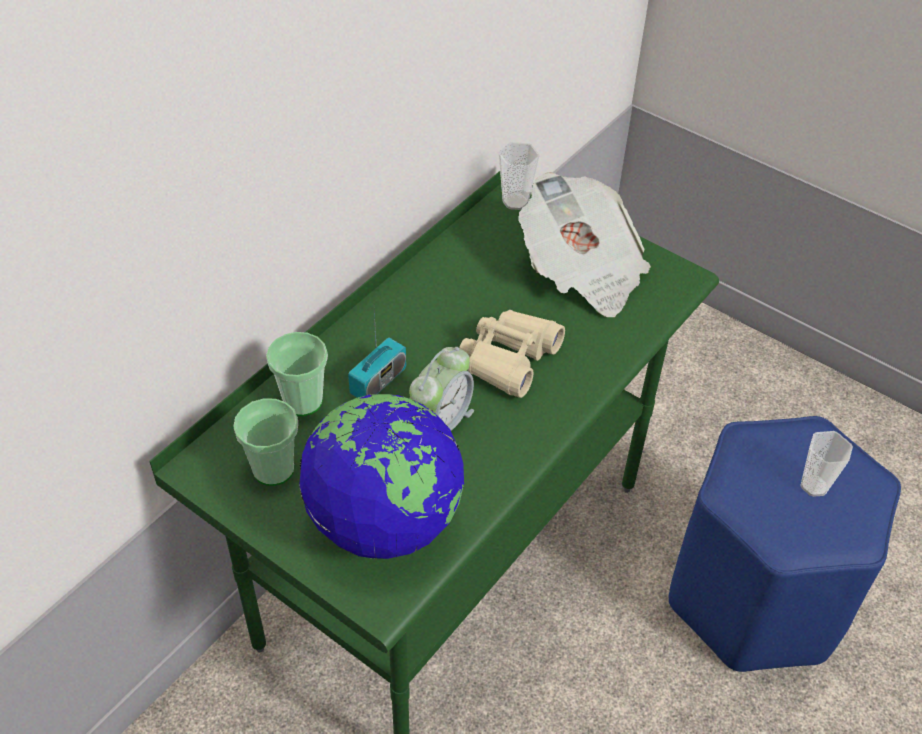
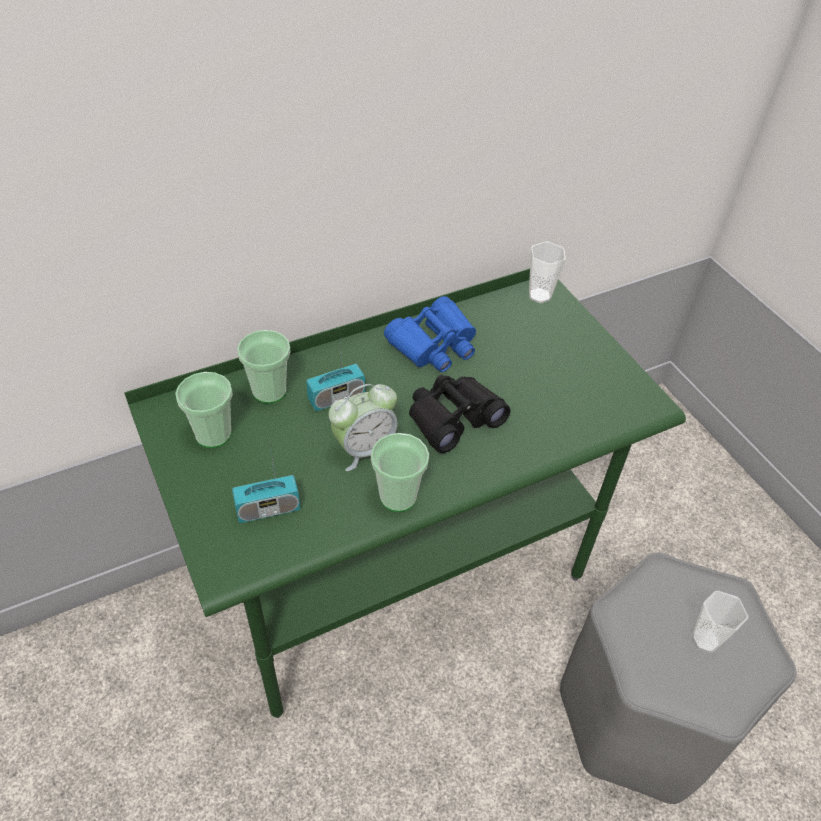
camera: 25 degrees right, 0 degrees up
globe [299,394,464,559] -> radio [232,439,300,523]
beige binoculars [459,310,565,398] -> black binoculars [409,375,510,453]
newspaper [518,172,651,317] -> none
blue stool [669,416,901,672] -> grey stool [560,553,797,804]
none -> cup [371,433,429,512]
none -> blue binoculars [384,296,476,372]

